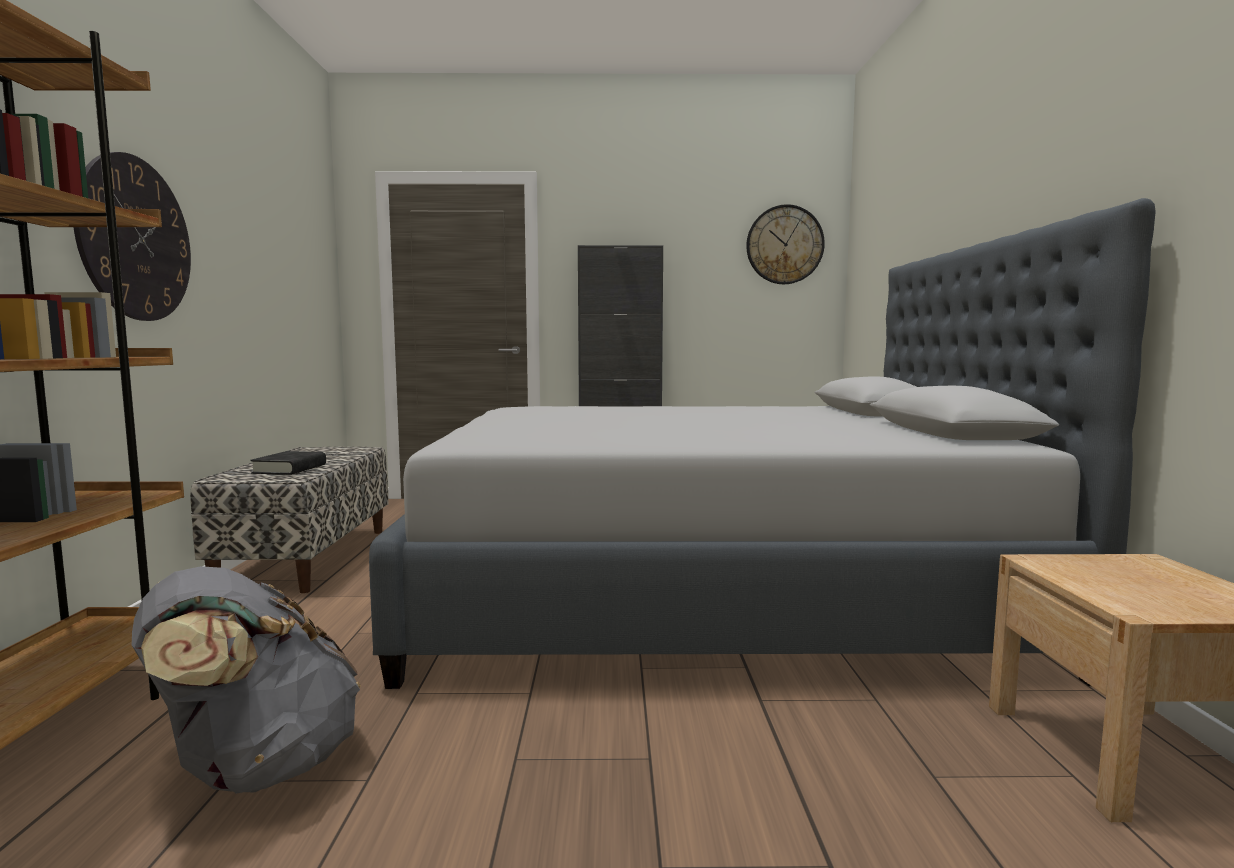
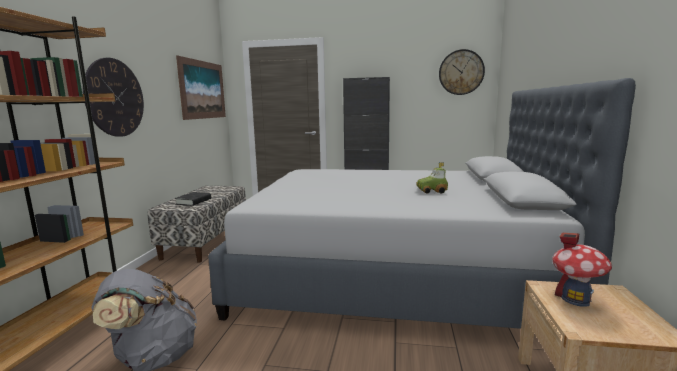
camera: 10 degrees right, 5 degrees up
none -> picture [176,56,226,120]
none -> toy car [416,162,448,194]
none -> toy house [552,233,612,307]

